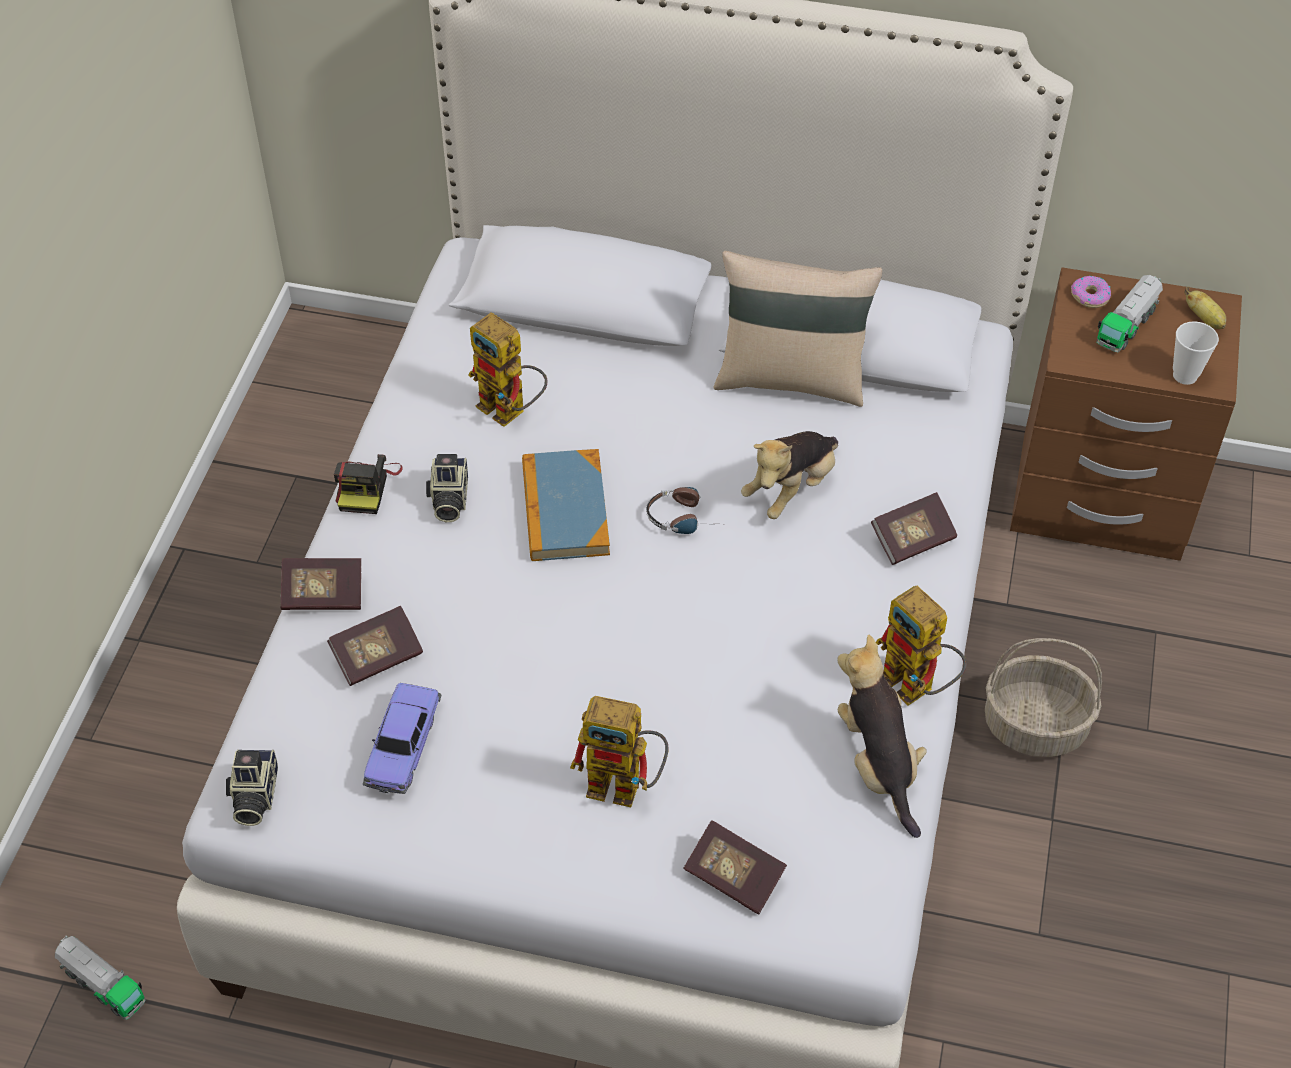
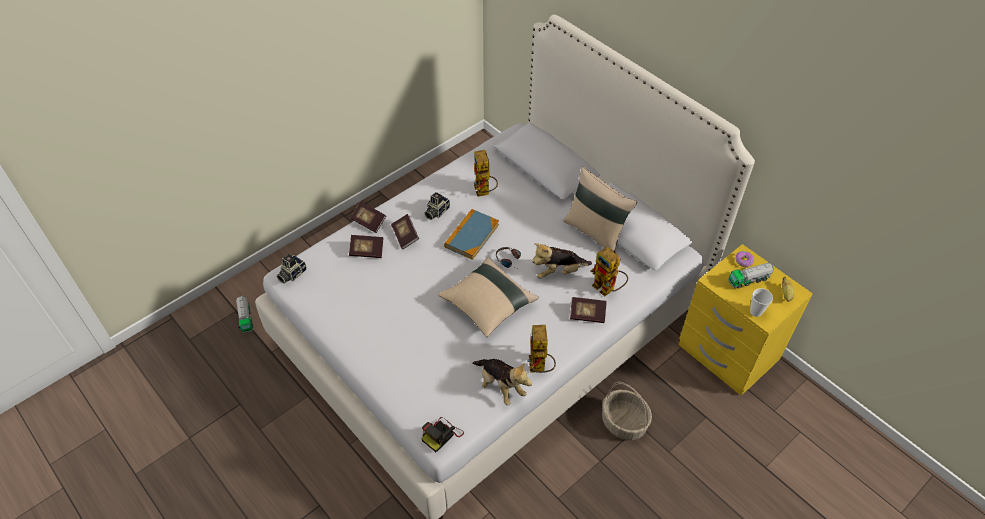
camera: 35 degrees right, 0 degrees up
camera [334,454,403,514] -> camera moved to [421,417,464,452]
toy car [363,683,442,794] -> none
toy robot [570,696,668,807] -> toy robot moved to [590,246,628,297]
book [683,820,787,914] -> book moved to [391,214,419,249]
plush toy [837,635,927,838] -> plush toy turned 120 degrees clockwise [472,359,532,405]
brown nightstand [1010,267,1242,561] -> yellow nightstand [679,244,813,396]
none -> beige pillow [438,257,539,338]

